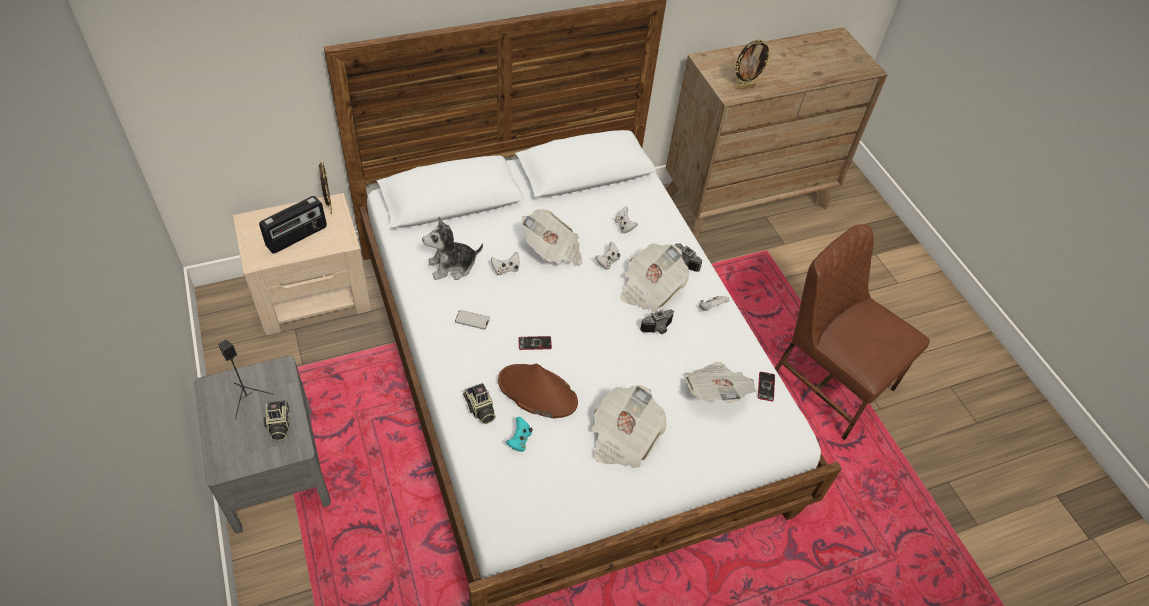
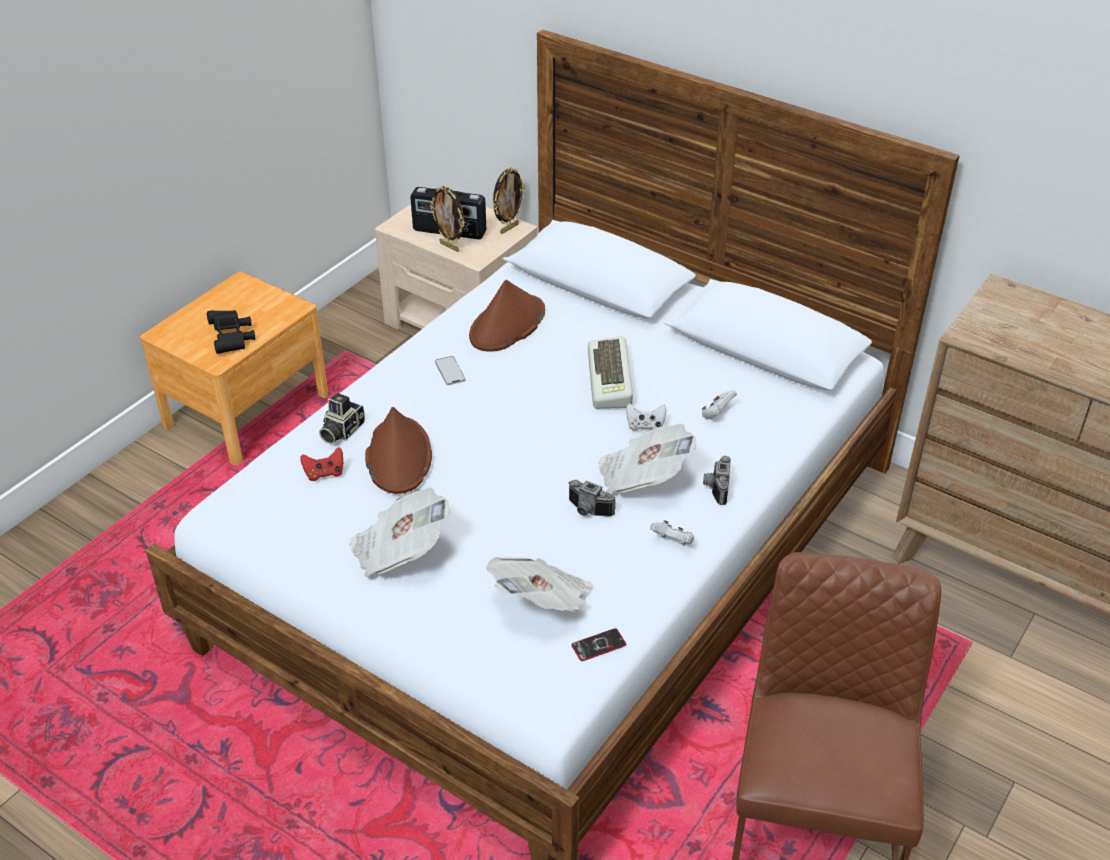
camera: 60 degrees right, 10 degrees down
grey nightstand [194,356,331,533] -> brown nightstand [140,272,329,465]
black speaker [218,340,274,419] -> none
camera [263,400,290,441] -> black binoculars [207,310,255,354]
plush toy [422,217,483,280] -> brown hat [469,280,545,352]
white game controller [491,252,519,275] -> none
turquoise game controller [506,417,533,452] -> red game controller [301,447,343,481]
phone [518,336,552,350] -> none
newspaper [521,209,582,265] -> keyboard [588,336,633,409]
picture frame [735,39,771,89] -> picture frame moved to [430,185,465,252]

